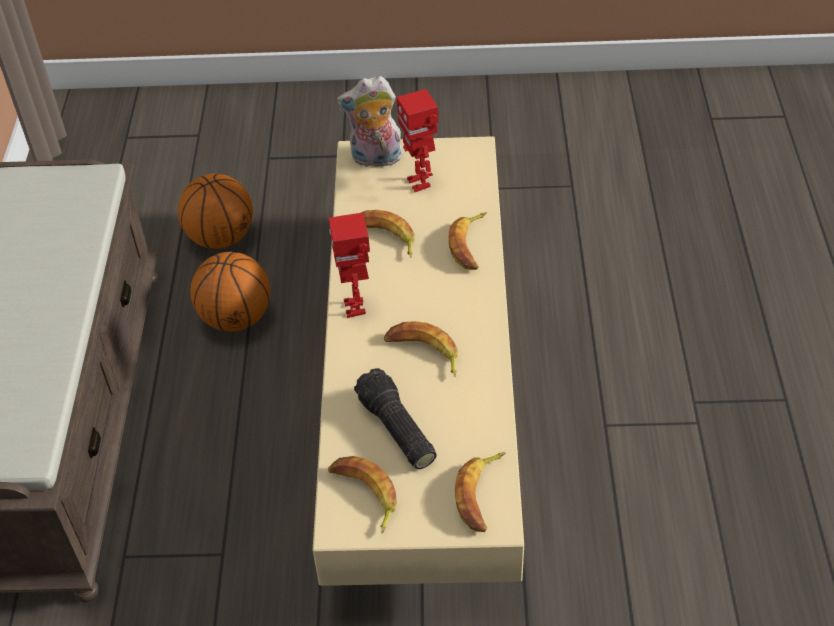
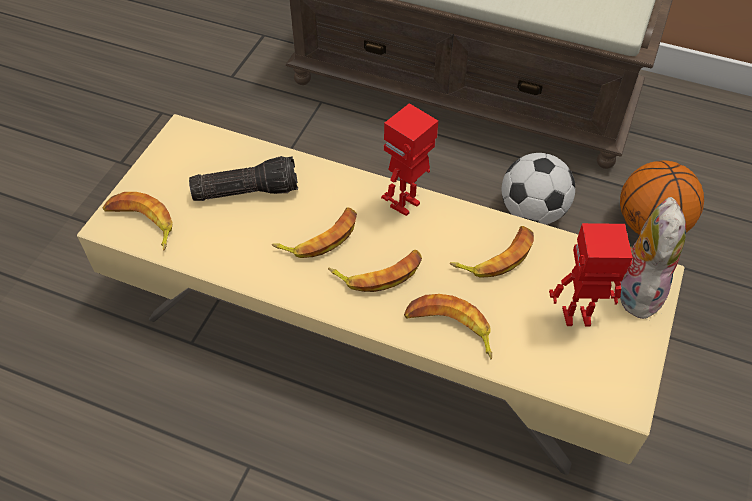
camera: 110 degrees right, 5 degrees up
basketball [190,252,271,332] -> football [502,153,575,225]
banana [328,456,397,534] -> banana moved to [328,250,422,292]
toy robot [329,213,370,318] -> toy robot turned 60 degrees counterclockwise [381,103,438,216]

